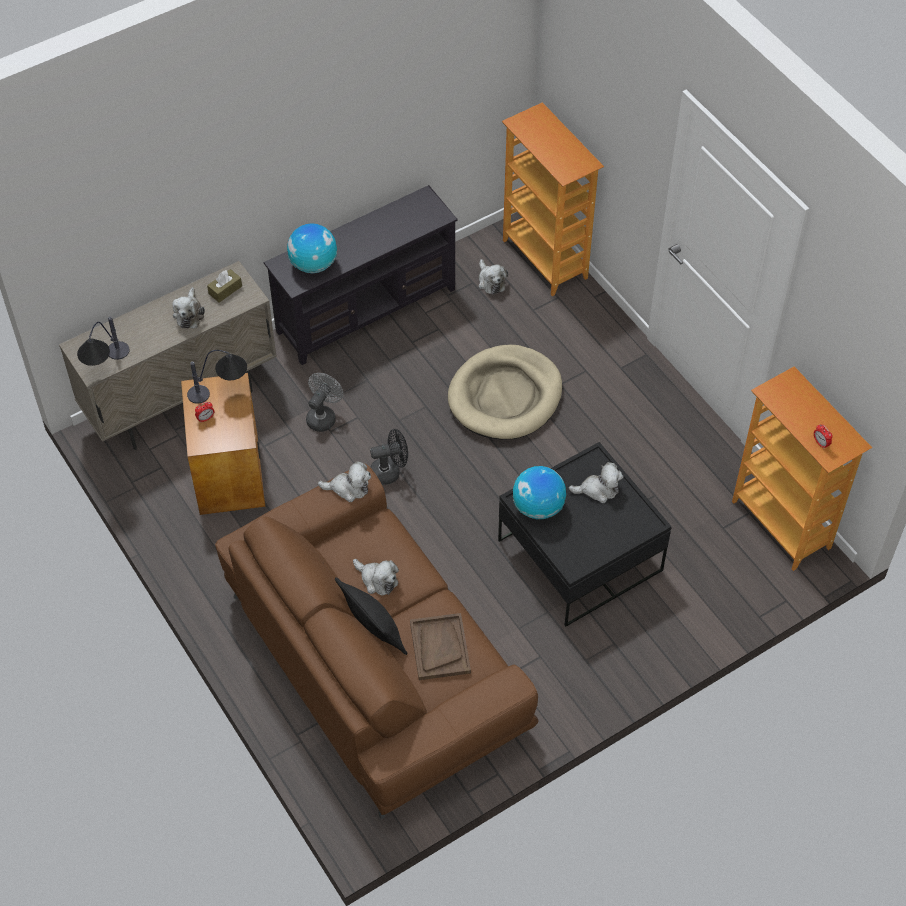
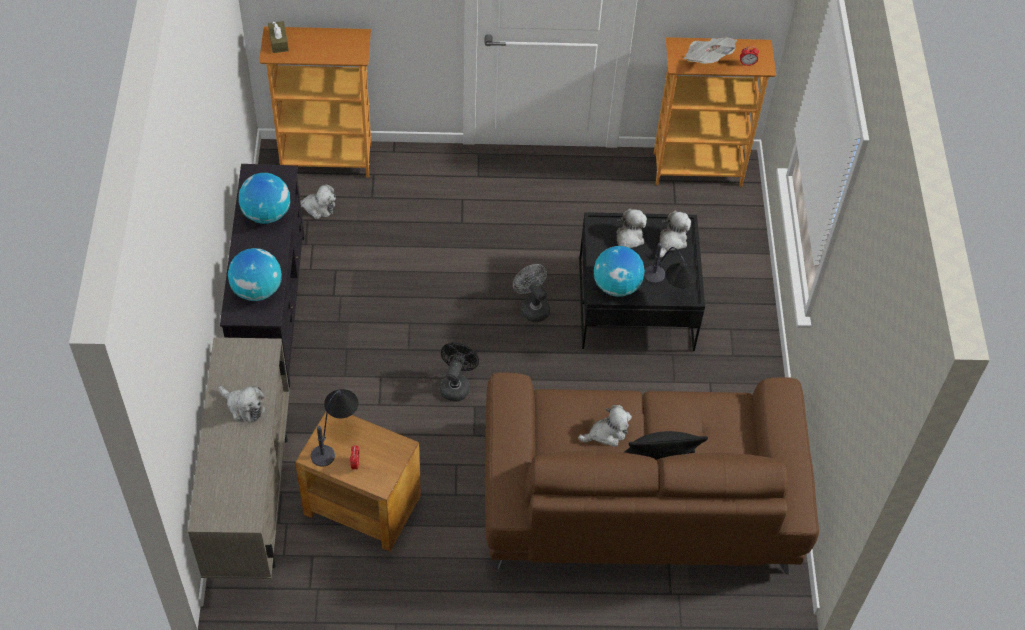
camera: 60 degrees left, 0 degrees up
table lamp [77,317,130,366] -> table lamp moved to [644,243,697,288]
brown tissue box [207,269,242,303] -> brown tissue box moved to [268,21,289,53]
grey fan [306,373,343,432] -> grey fan moved to [513,264,550,322]
plush toy [318,461,371,502] -> plush toy moved to [660,210,691,258]
brown tray [410,613,471,680] -> none
beige dog bed [448,345,563,440] -> none
none -> globe [239,173,290,224]
none -> newspaper [683,37,737,64]

